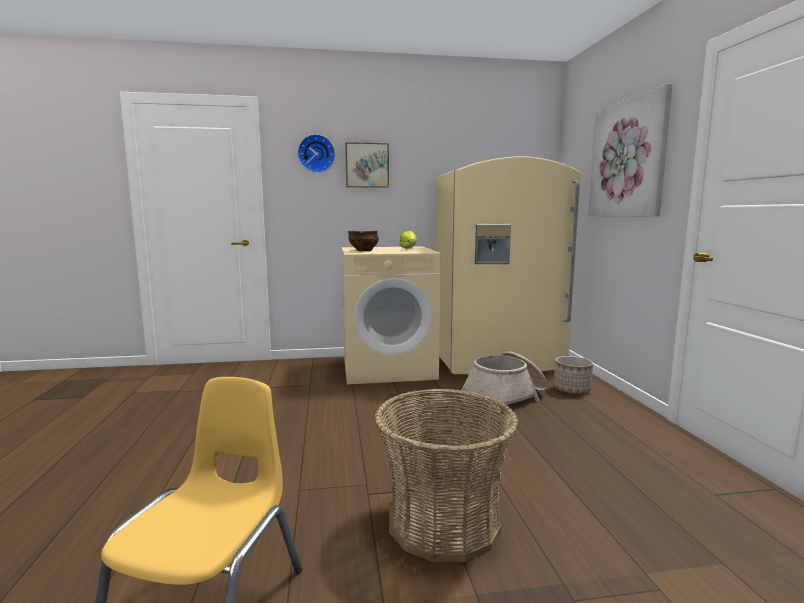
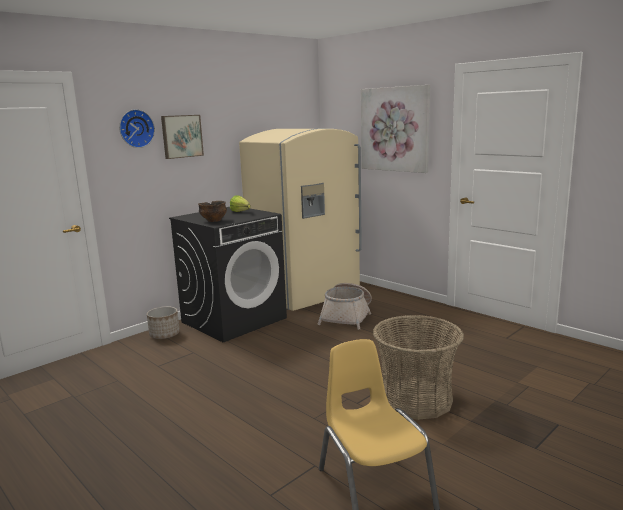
camera: 35 degrees left, 5 degrees up
beige washing machine [342,247,441,384] -> black washing machine [169,207,287,343]
planter [554,356,593,394] -> planter moved to [147,306,180,339]

